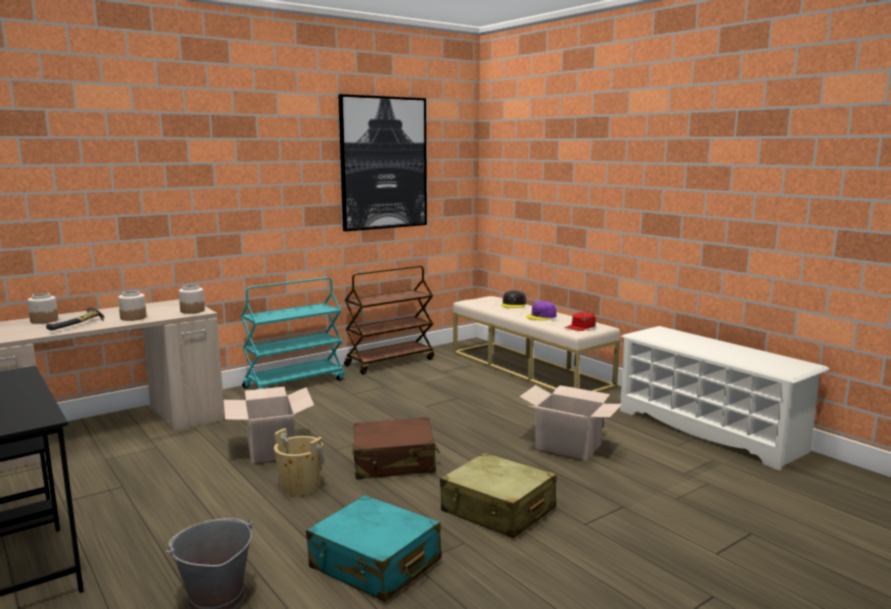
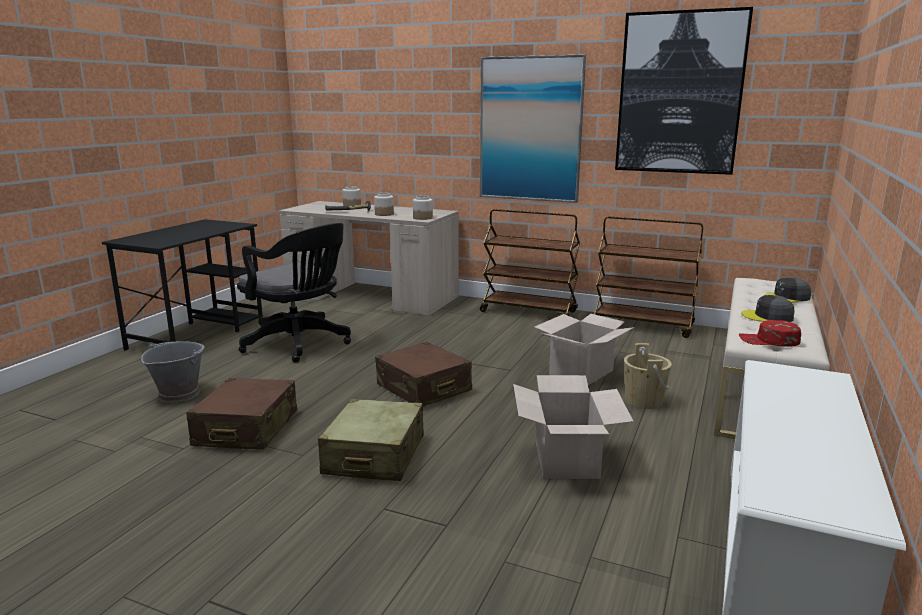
camera: 60 degrees right, 5 degrees up
cardboard box [224,387,314,463] -> cardboard box moved to [535,314,635,385]
turquoise cart [241,277,344,389] -> brown cart [480,209,580,316]
beige bucket [274,428,324,496] -> beige bucket moved to [624,343,672,409]
turquoise suitcase [306,495,442,602] -> brown suitcase [186,378,297,450]
purple cap [526,301,557,320] -> grey cap [741,295,795,322]
none -> black office chair [237,223,351,363]
none -> picture [480,54,586,203]

